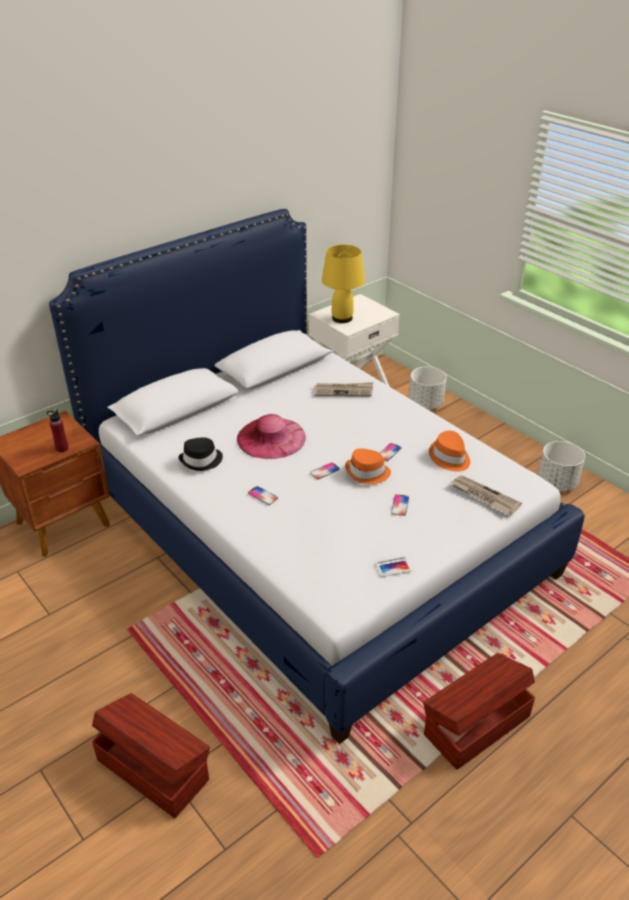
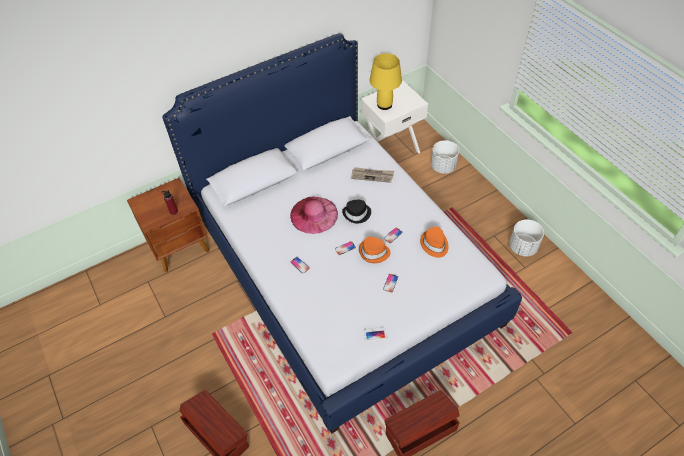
camera: 10 degrees right, 15 degrees up
black hat [179,437,223,471] -> black hat moved to [342,200,371,224]
newspaper [451,475,522,514] -> none

